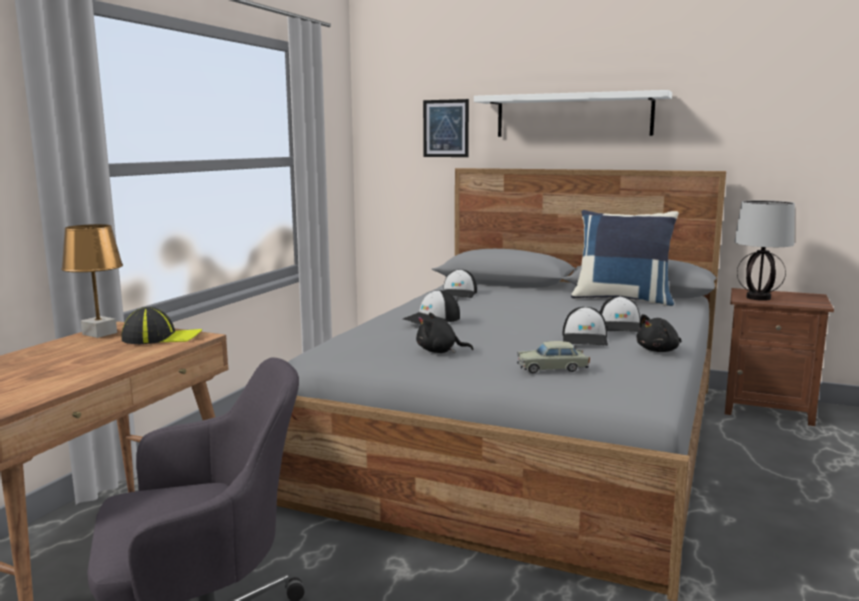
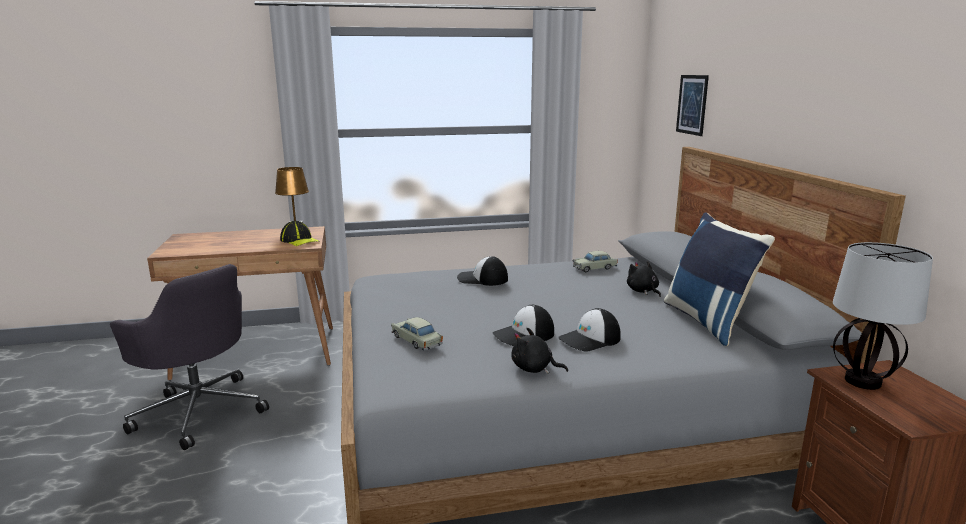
camera: 55 degrees right, 5 degrees up
black plush toy [416,313,473,353] -> black plush toy moved to [627,261,661,297]
cap [443,269,477,298] -> beige toy car [573,251,618,272]
white shelf [474,90,672,137] -> none

